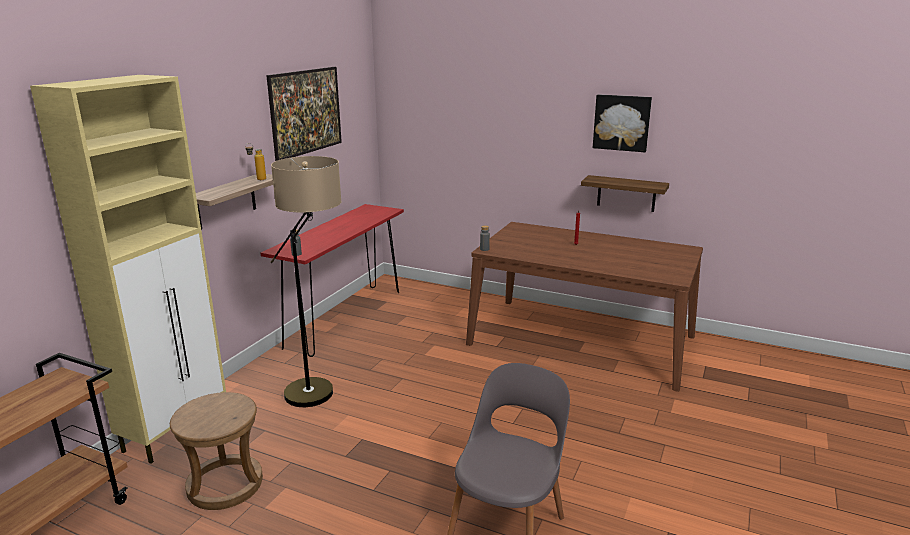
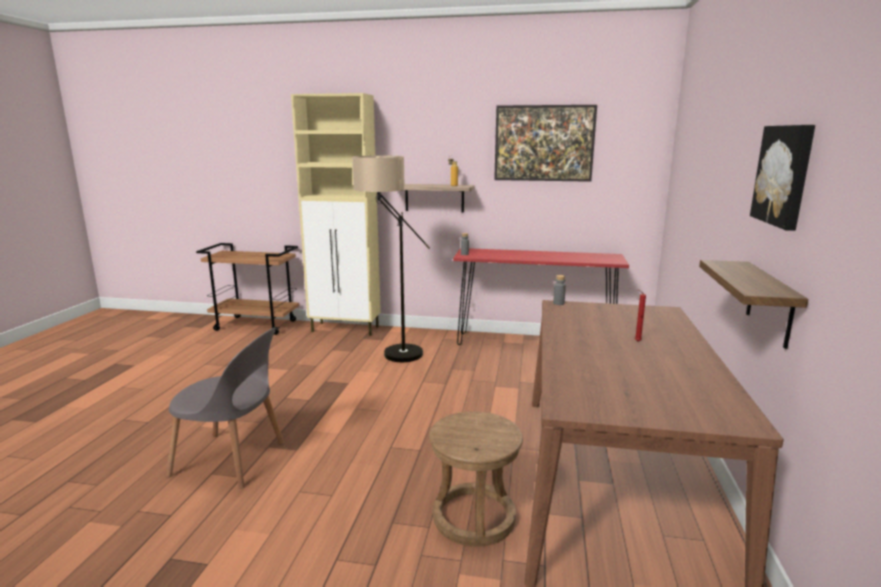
camera: 75 degrees right, 5 degrees down
brown stool [170,392,263,510] -> brown stool moved to [429,411,523,547]

